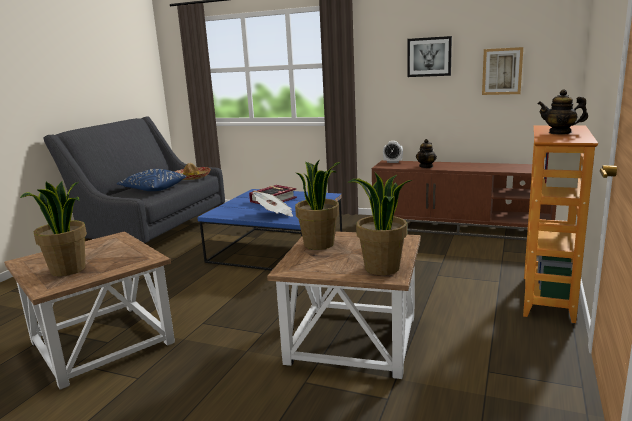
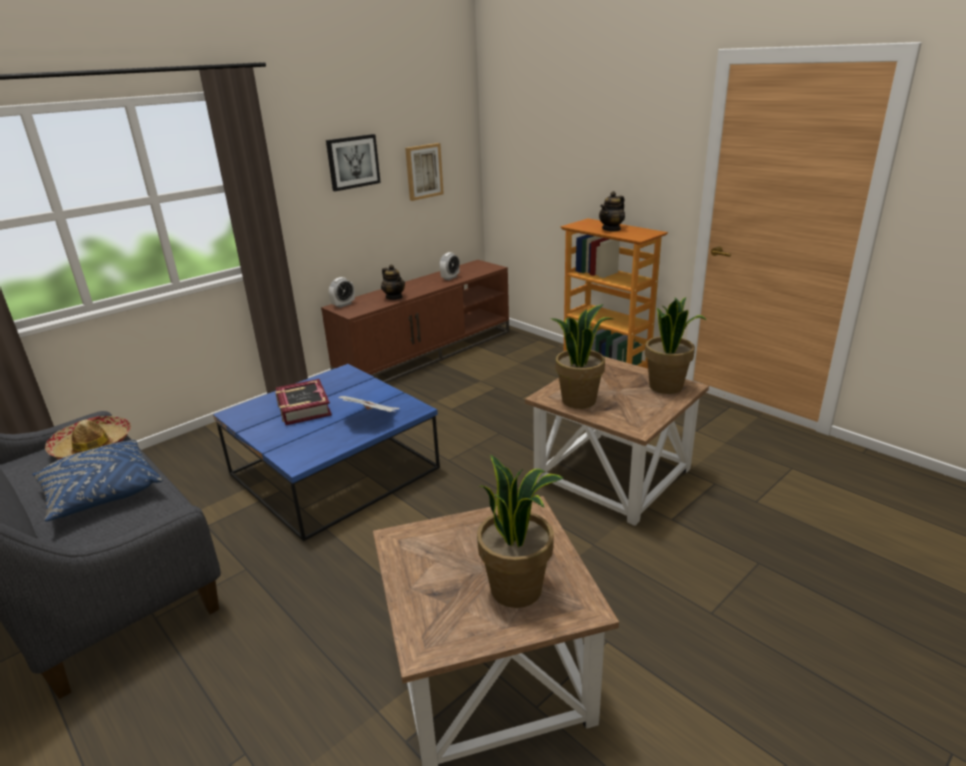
camera: 65 degrees left, 10 degrees up
none -> alarm clock [439,252,460,280]

